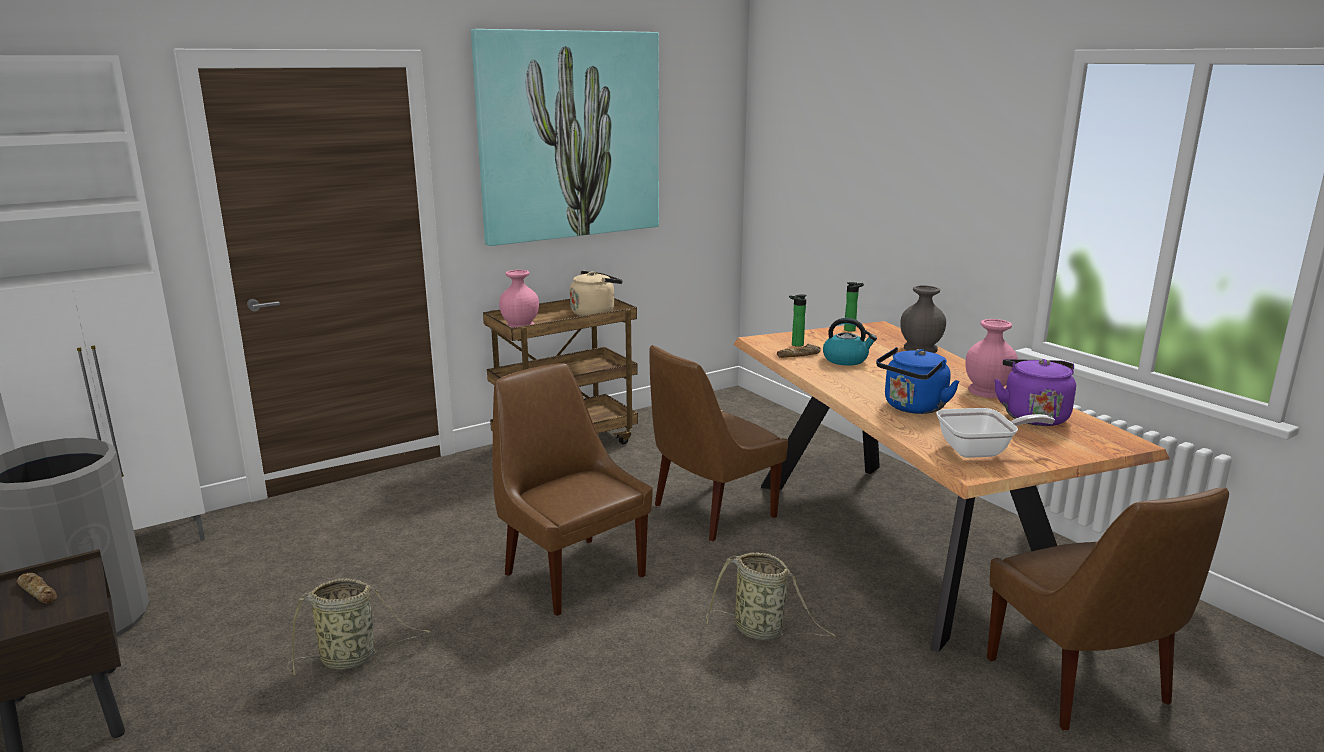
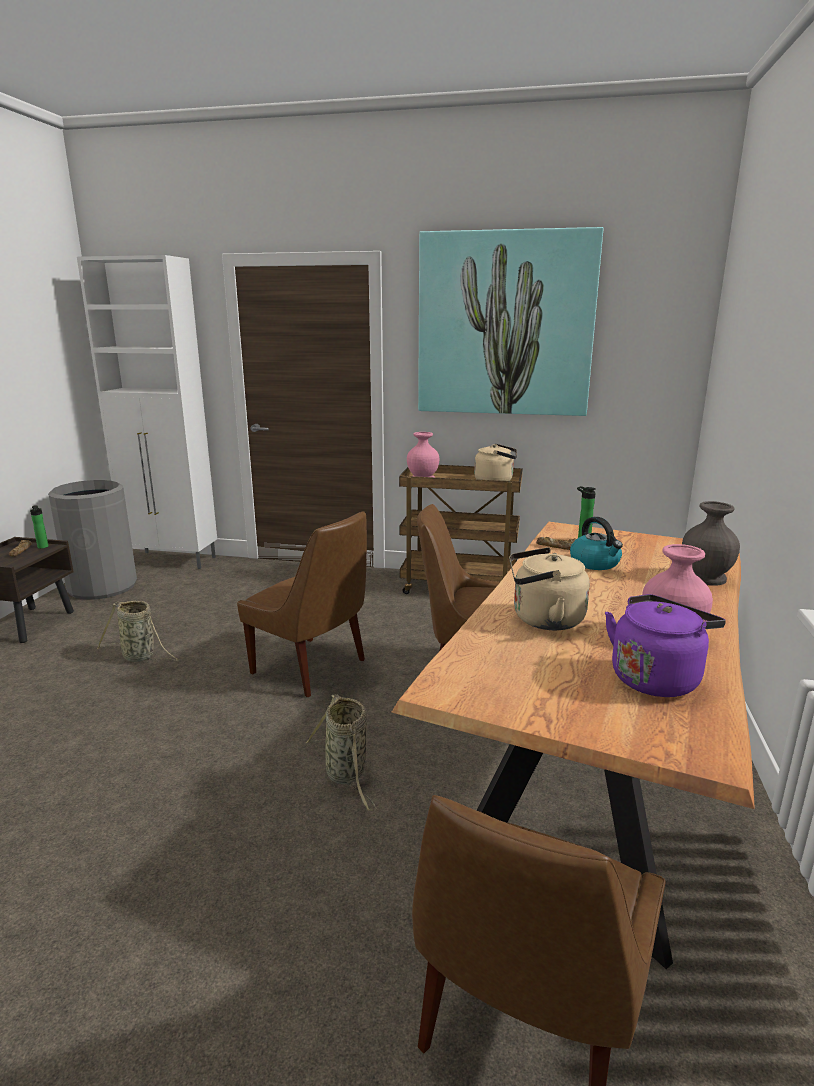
camera: 45 degrees right, 0 degrees up
brown chair [493,363,653,616] -> brown chair turned 120 degrees clockwise [237,511,367,697]
bottle [844,282,864,332] -> bottle moved to [30,506,48,549]
blue kettle [876,347,960,414] -> beige kettle [509,547,590,630]
frying pan [936,408,1055,458] -> none

